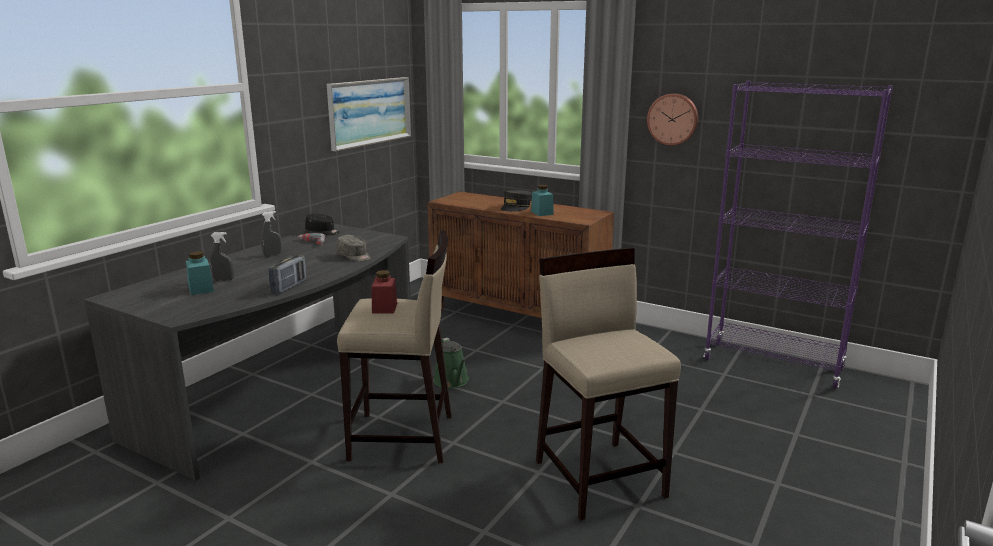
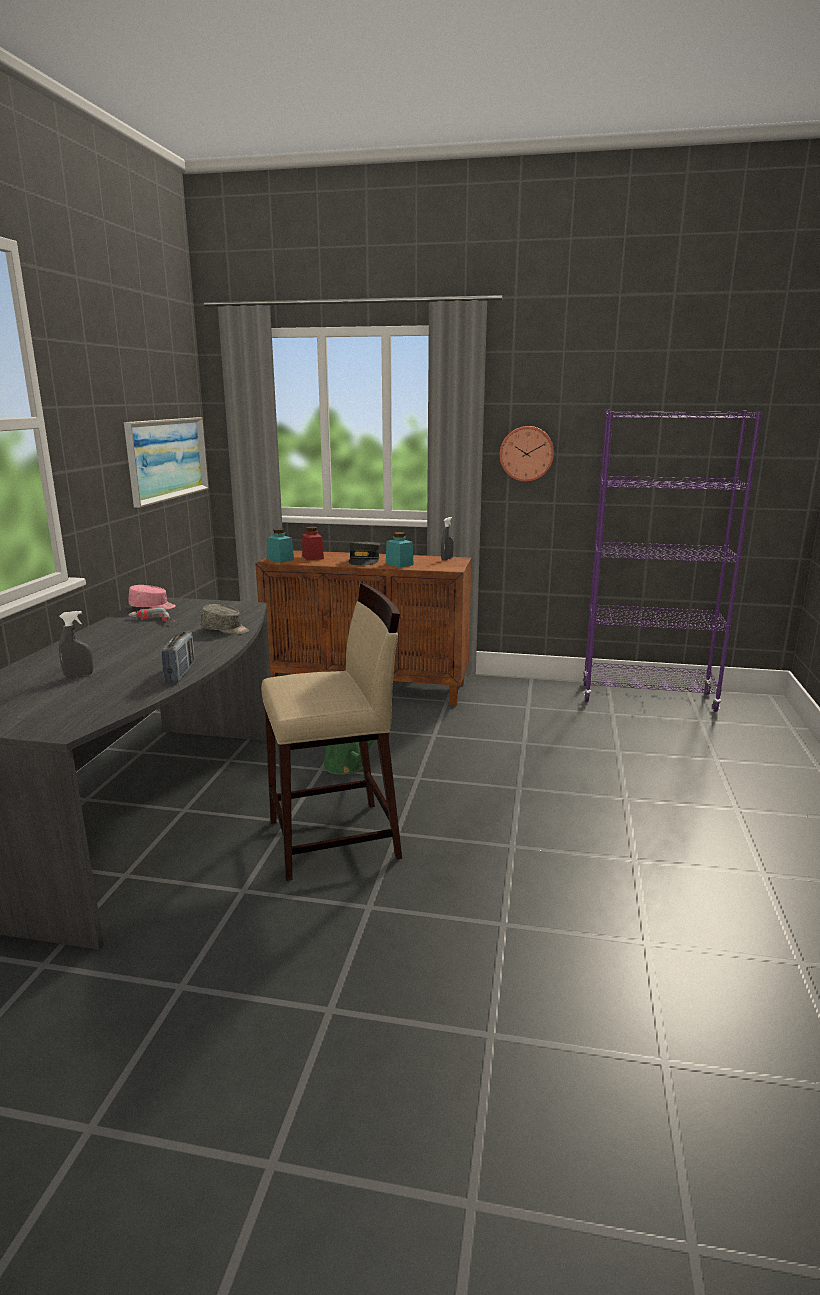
camera: 20 degrees left, 0 degrees up
turquoise jar [186,251,214,295] -> turquoise jar moved to [267,528,294,563]
grey spray bottle [261,211,282,257] -> grey spray bottle moved to [441,517,453,561]
black cap [305,214,340,235] -> pink cap [128,585,176,610]
red jar [371,270,397,314] -> red jar moved to [302,527,324,560]
beige stool [536,248,681,521] -> none

